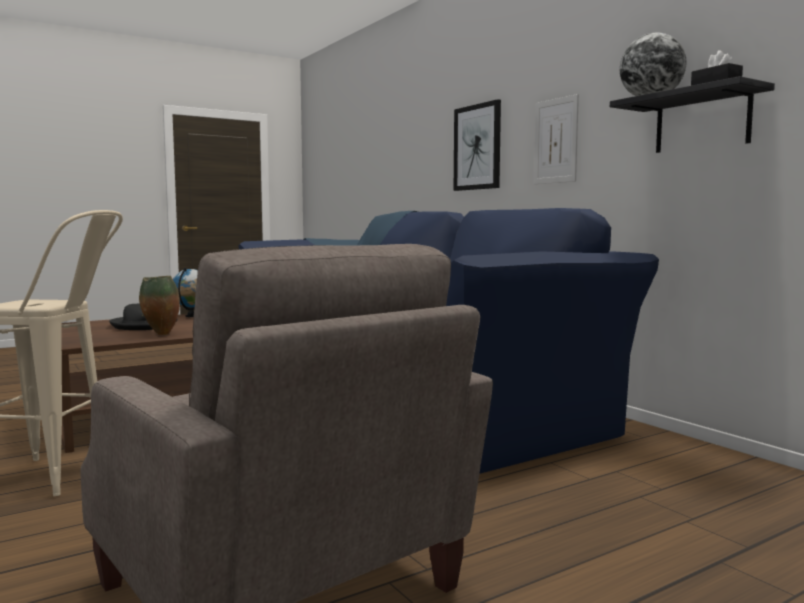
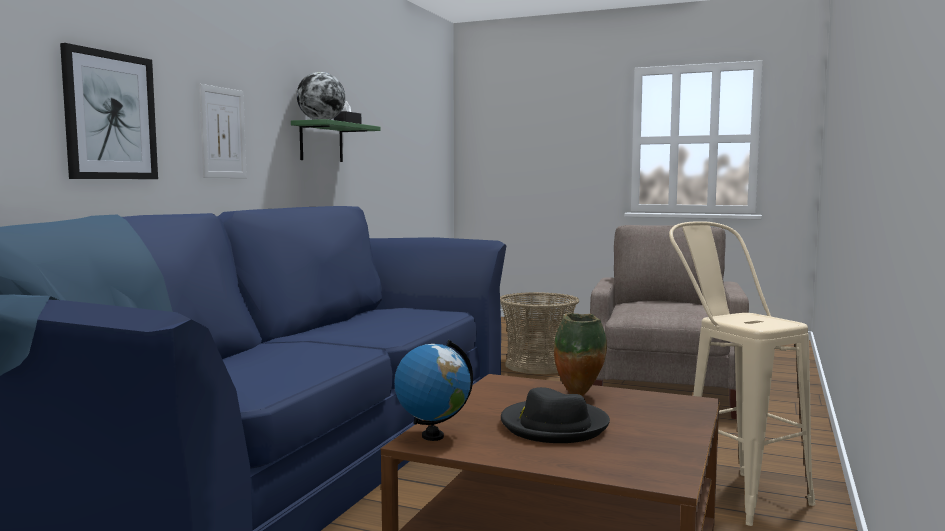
camera: 125 degrees left, 0 degrees up
black shelf [610,76,775,153] -> green shelf [291,119,381,162]
none -> basket [500,292,579,374]

